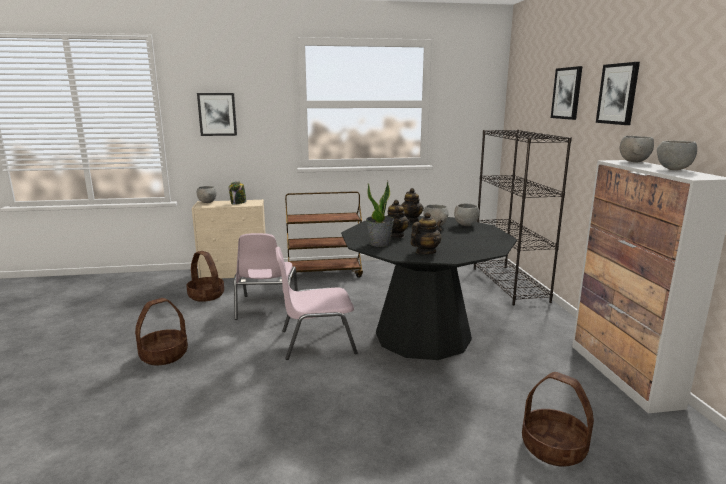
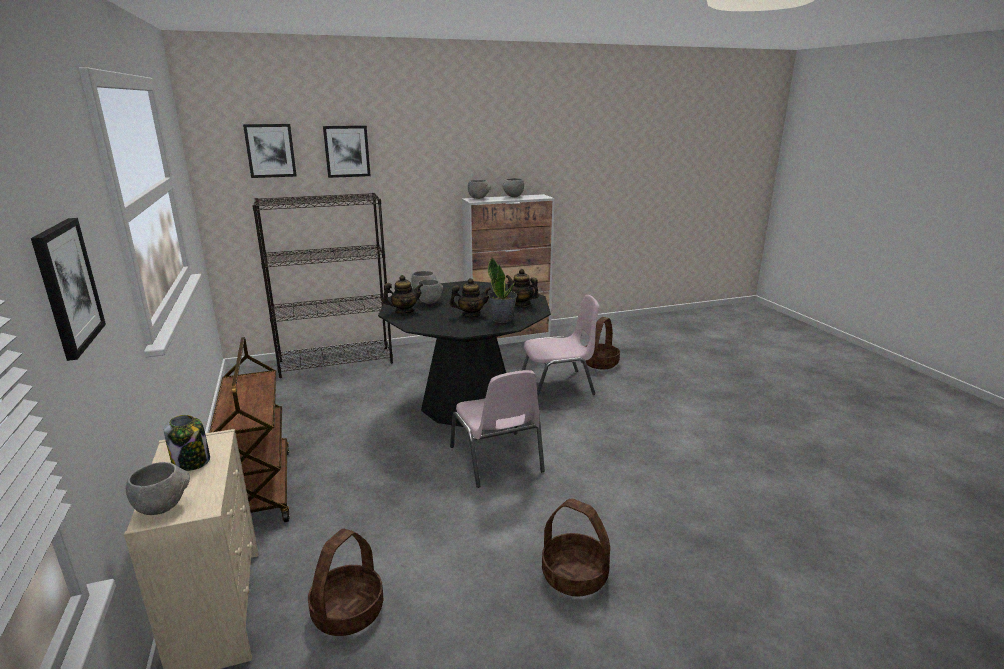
camera: 100 degrees left, 5 degrees up
pink chair [234,233,298,320] -> pink chair moved to [521,295,599,397]
picture [596,62,640,125] -> picture moved to [243,124,297,178]

